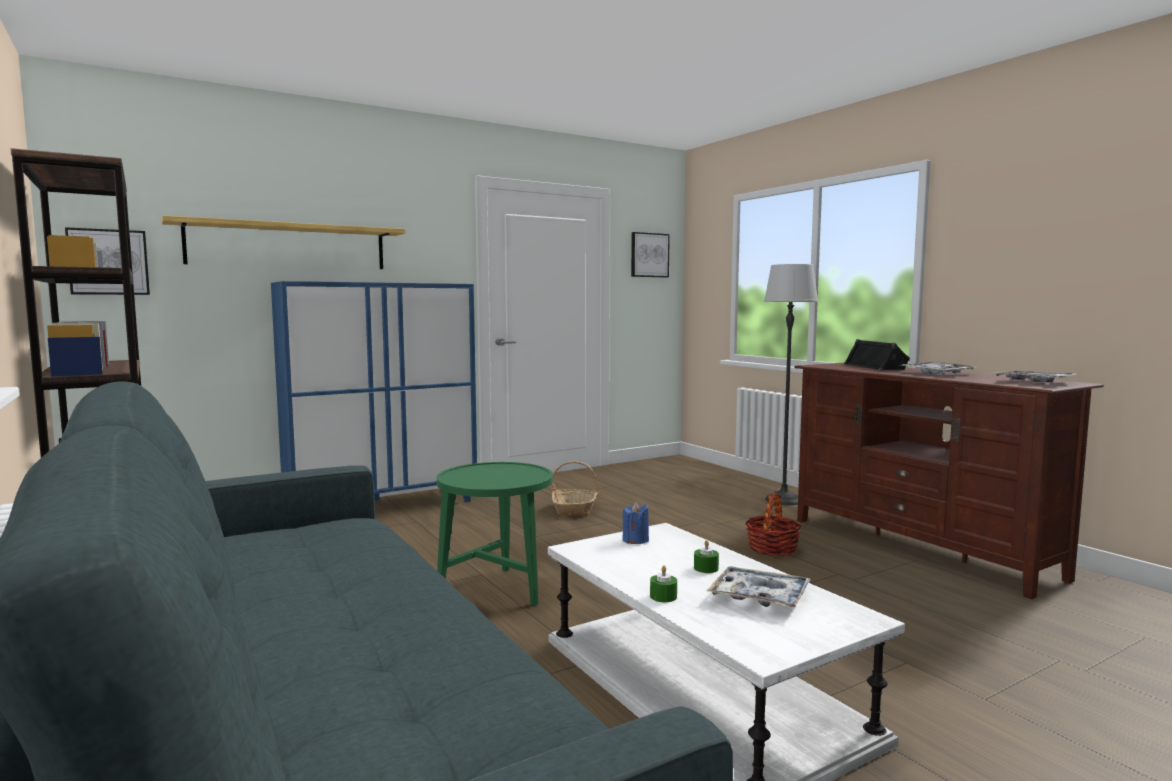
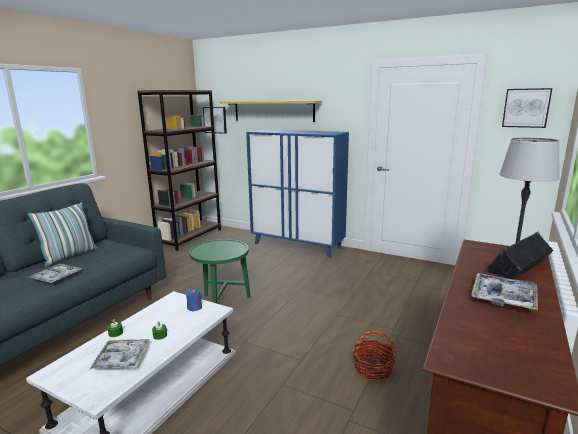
camera: 60 degrees right, 10 degrees up
basket [551,461,598,516] -> none
tray [995,371,1078,382] -> tray moved to [27,264,82,283]
none -> pillow [28,202,98,267]

